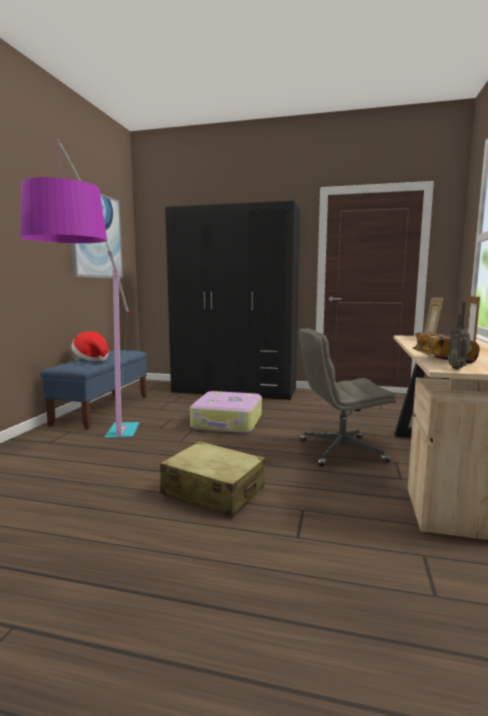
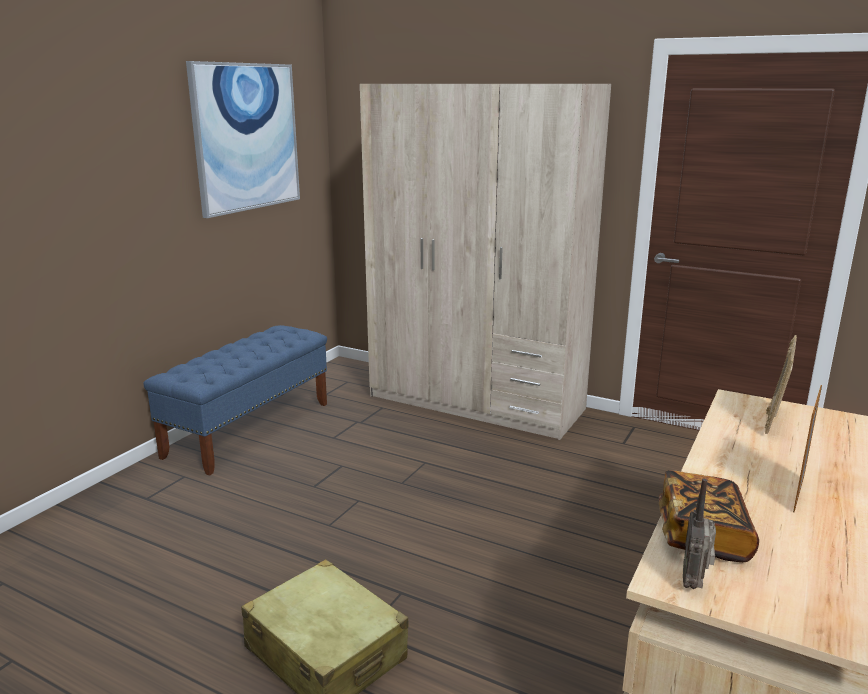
camera: 15 degrees right, 10 degrees up
floor lamp [20,139,140,438] -> none
hat [71,332,109,361] -> none
black wardrobe [165,201,300,400] -> beige wardrobe [360,84,611,440]
suitcase [190,391,262,433] -> none
grey office chair [299,328,396,467] -> none

